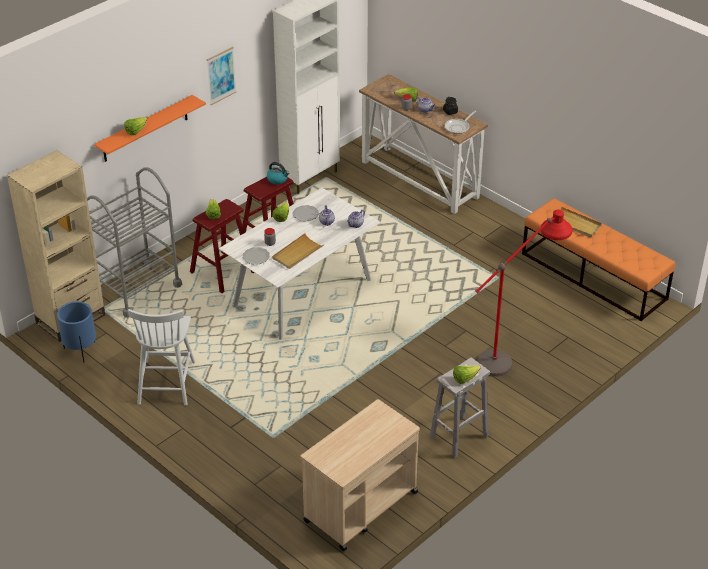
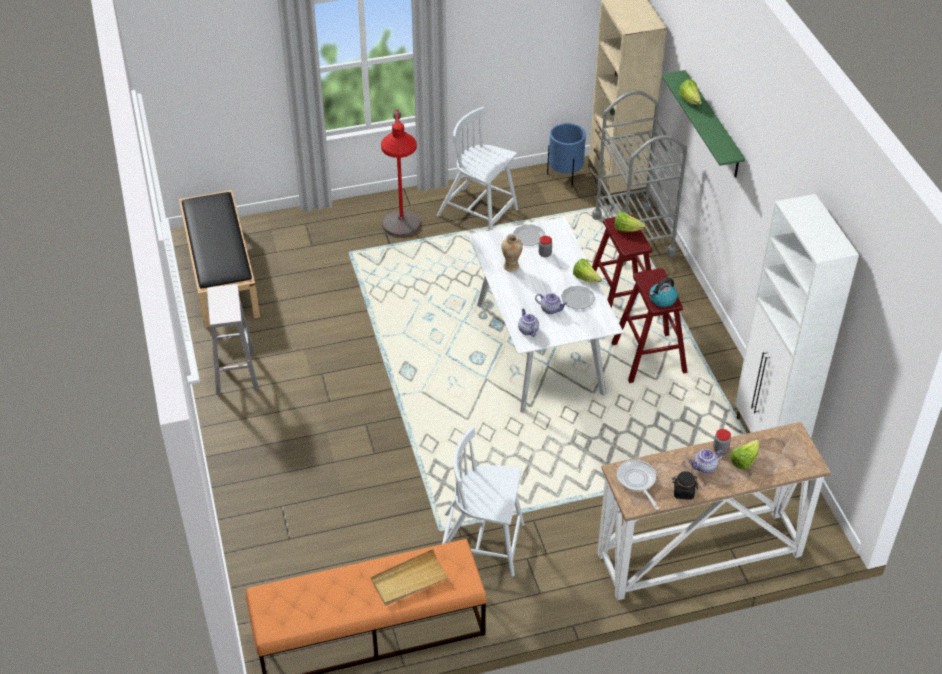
camera: 120 degrees right, 5 degrees up
orange shelf [94,95,206,162] -> green shelf [661,70,745,178]
picture [207,47,237,105] -> none
beige tray [272,233,324,269] -> vase [501,234,523,272]
beige cart [300,399,420,551] -> black bench [179,190,260,328]
lettuce [453,365,481,384] -> none
red floor lamp [475,210,572,377] -> red floor lamp moved to [381,110,421,237]
none -> white chair [442,427,525,577]

